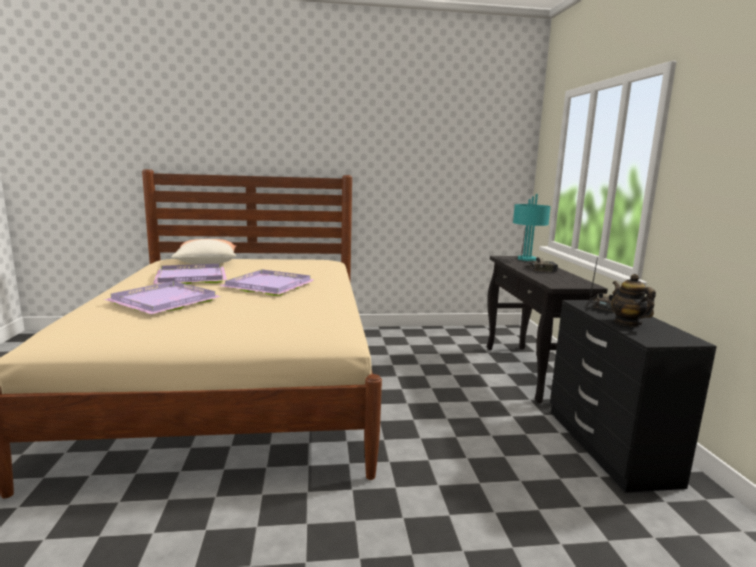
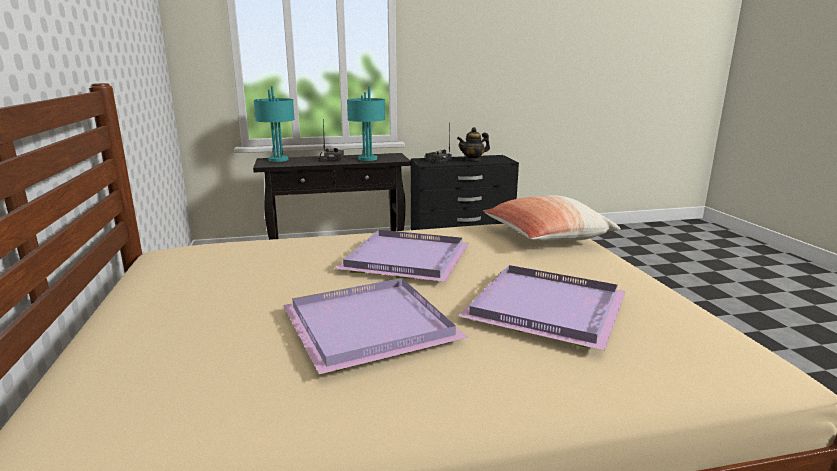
camera: 95 degrees left, 5 degrees up
pillow [171,239,237,264] -> pillow moved to [483,195,621,241]
none -> turquoise table lamp [347,86,385,161]

